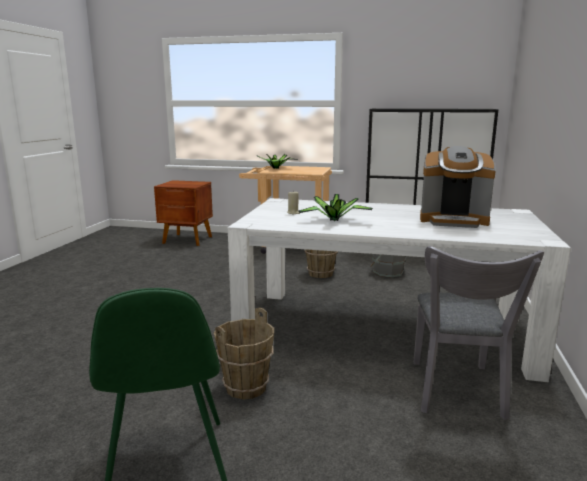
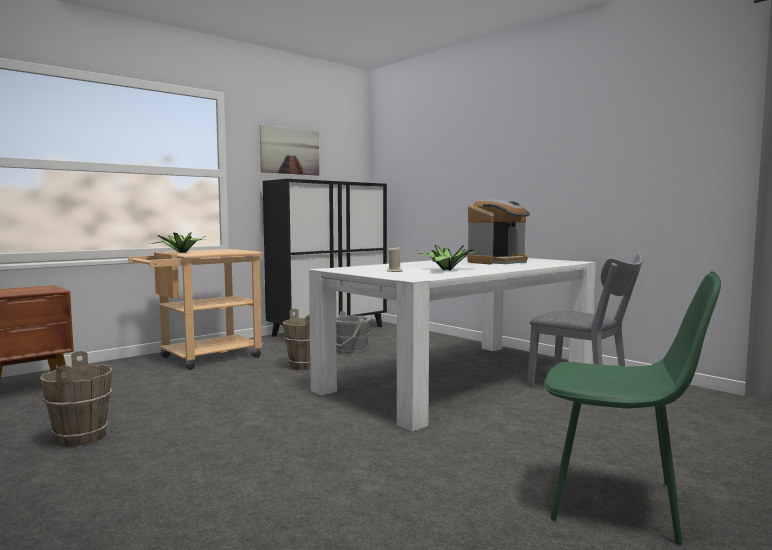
camera: 55 degrees left, 10 degrees down
brown bucket [214,307,274,400] -> brown bucket moved to [39,351,112,447]
none -> picture [260,125,319,176]

